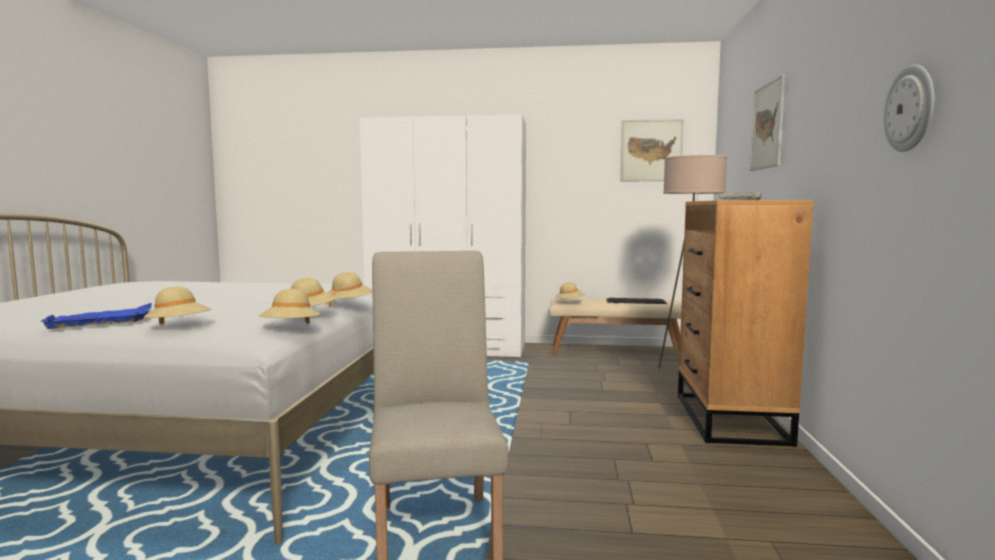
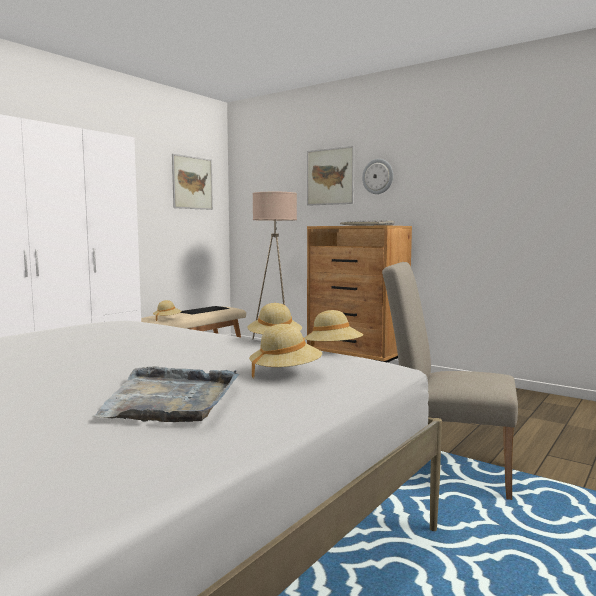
camera: 60 degrees left, 0 degrees up
blue tray [40,303,152,329] -> grey tray [93,366,239,422]
beige hat [327,272,373,308] -> none
wall clock [884,65,934,152] -> wall clock moved to [362,159,393,194]

